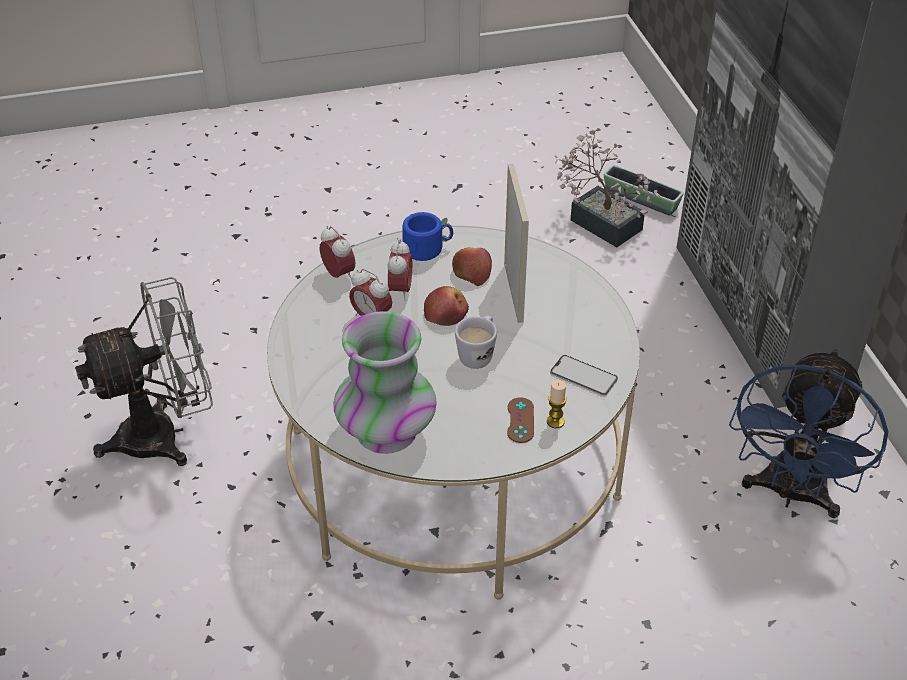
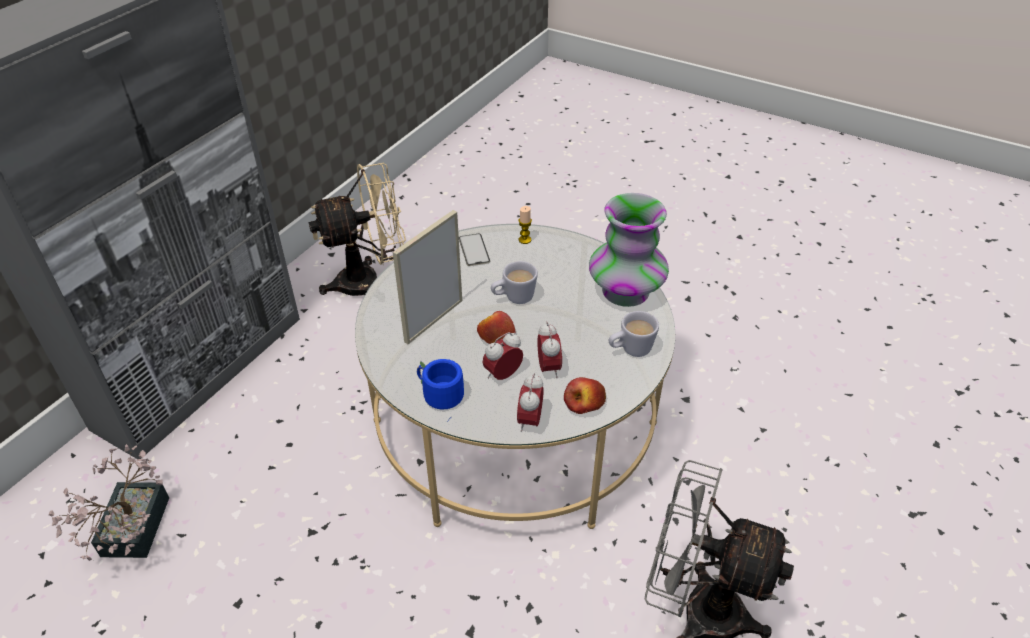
camera: 135 degrees left, 0 degrees up
apple [452,247,492,286] -> apple moved to [564,377,606,414]
brown game controller [507,397,534,443] -> none
planter [604,165,684,216] -> none
blue fan [729,349,889,518] -> beige fan [309,163,406,296]
none -> white mug [609,311,659,357]

